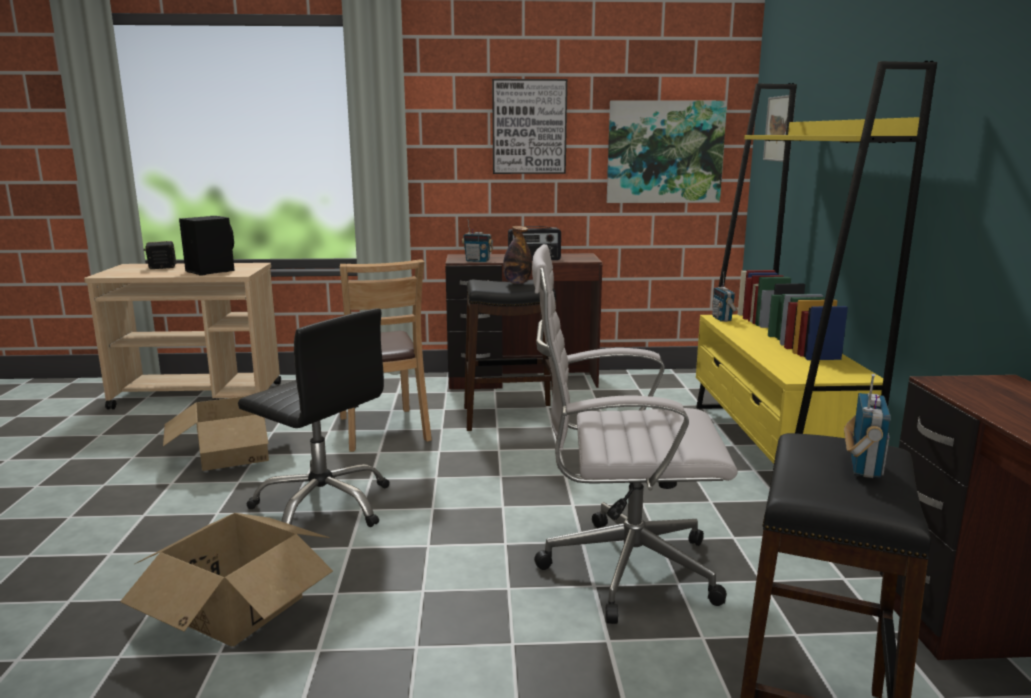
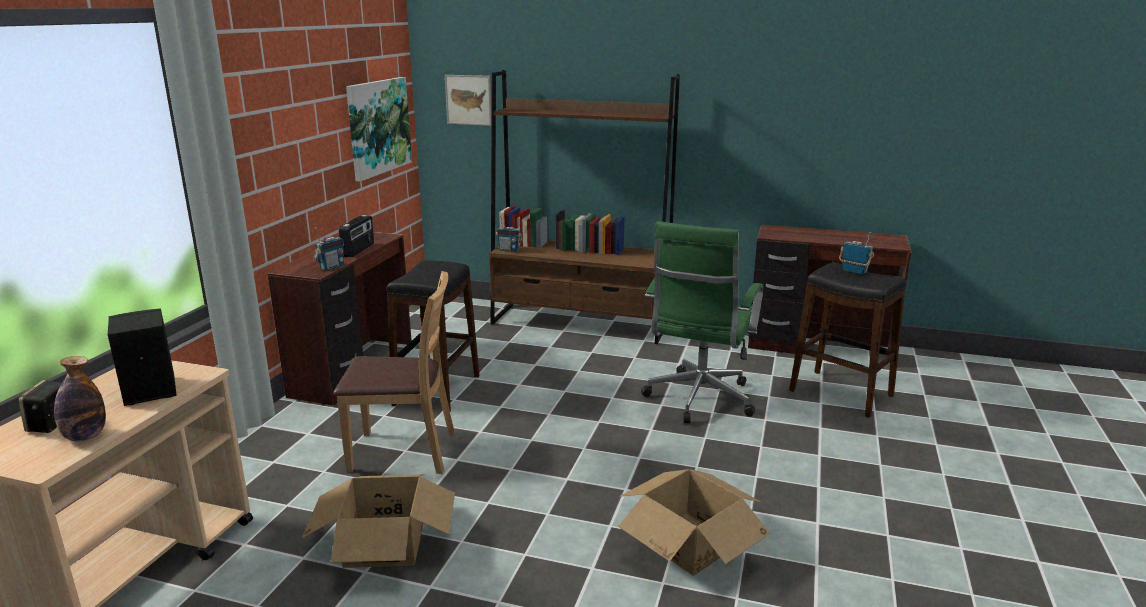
camera: 70 degrees left, 5 degrees up
black office chair [238,308,390,527] -> none
picture [492,79,567,174] -> none
bottle [503,226,532,284] -> bottle moved to [54,356,106,441]
white office chair [532,244,738,624] -> green office chair [641,221,764,424]
yellow bookcase [696,61,937,464] -> brown bookcase [489,70,680,344]

